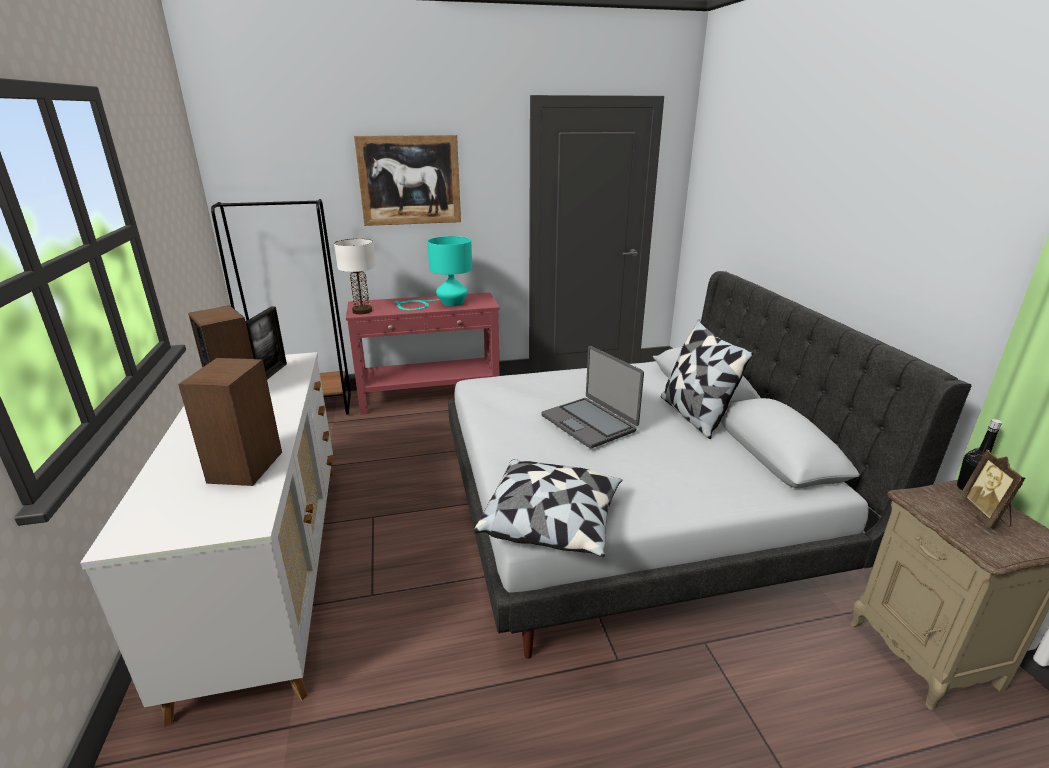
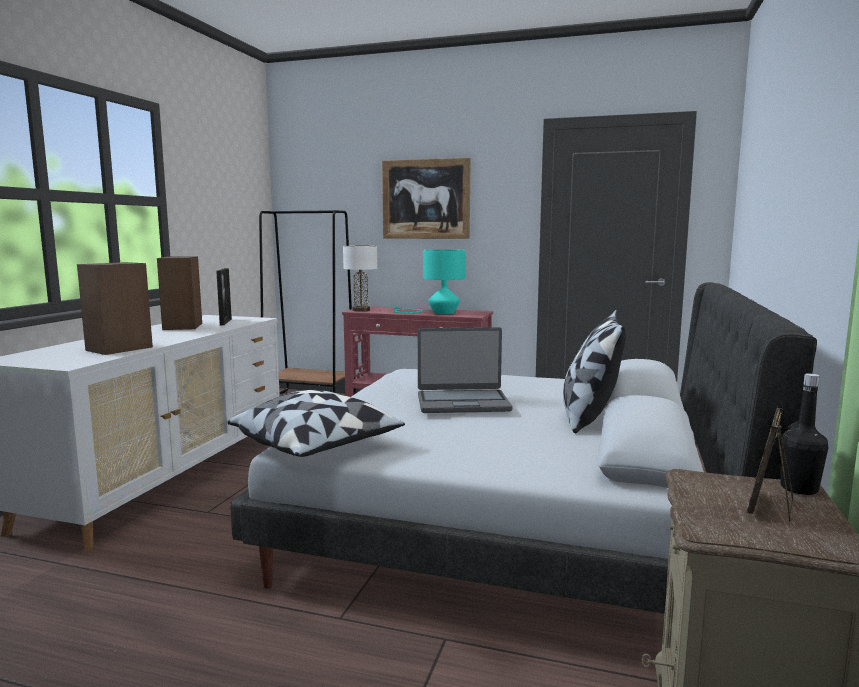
camera: 30 degrees right, 15 degrees down
picture frame [246,306,287,379] -> picture frame turned 45 degrees counterclockwise [216,268,232,325]
laptop [542,346,644,449] -> laptop turned 90 degrees counterclockwise [418,327,513,413]

